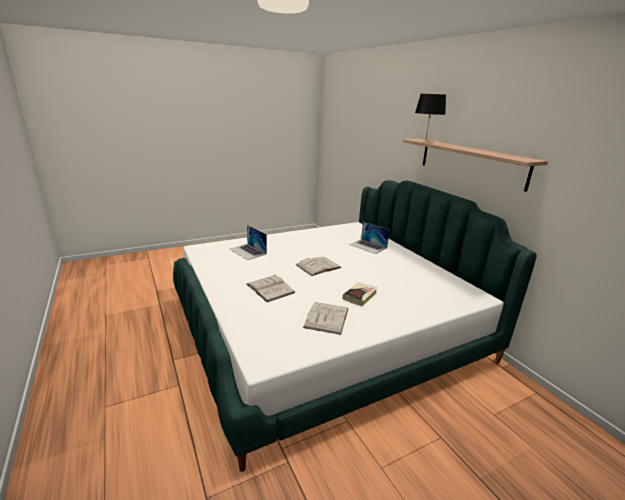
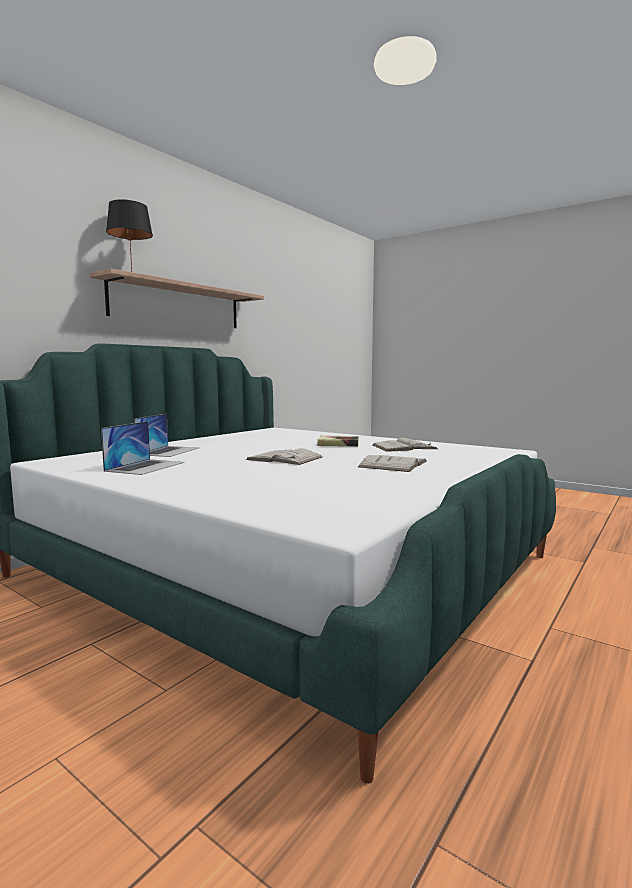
camera: 115 degrees left, 15 degrees down
laptop [229,225,267,260] -> laptop moved to [101,421,184,475]

